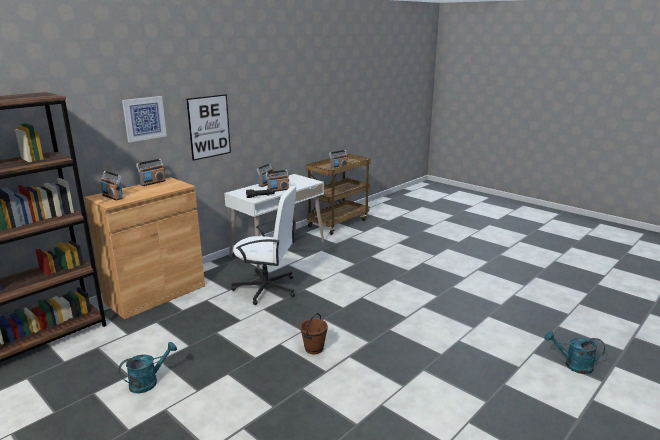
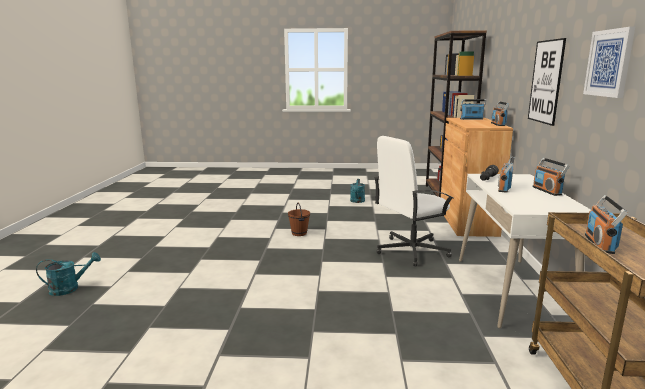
camera: 140 degrees right, 5 degrees down
picture [122,96,167,142] -> picture moved to [583,27,635,98]

